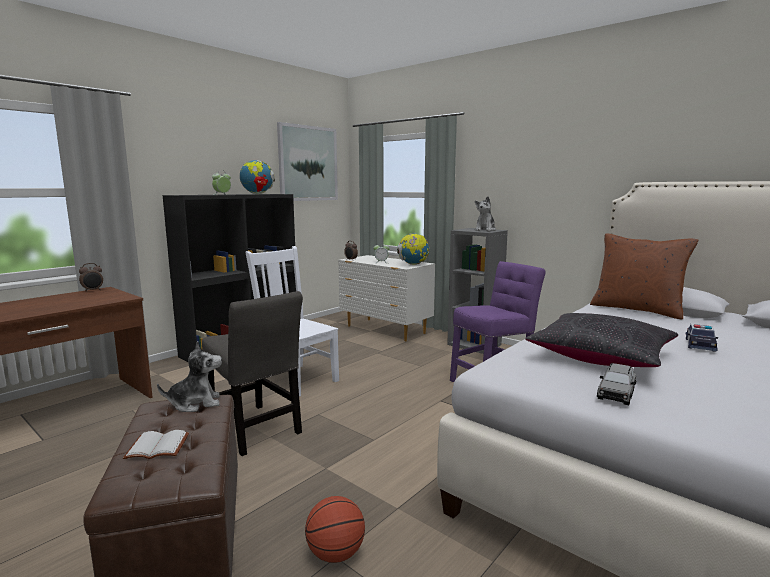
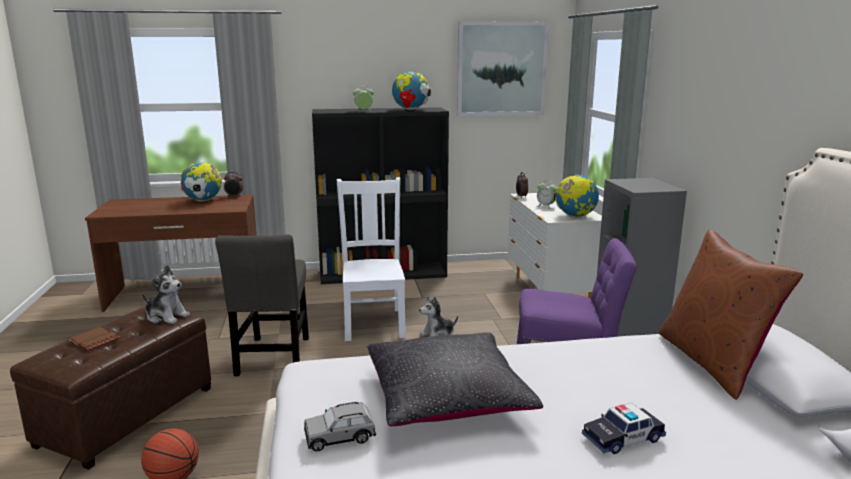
camera: 40 degrees right, 5 degrees up
white book [123,430,189,459] -> brown book [67,327,120,350]
plush toy [475,196,496,231] -> plush toy moved to [419,297,458,337]
none -> globe [181,163,222,202]

